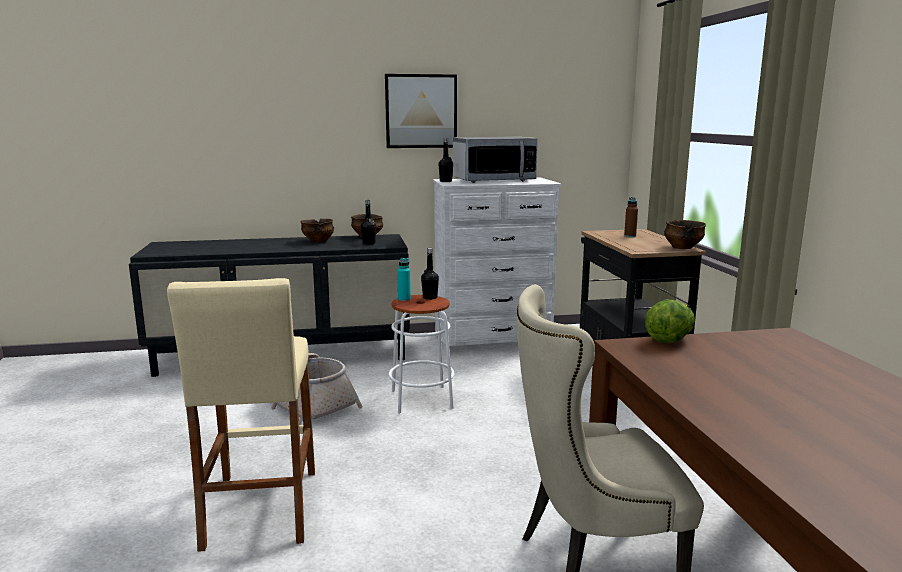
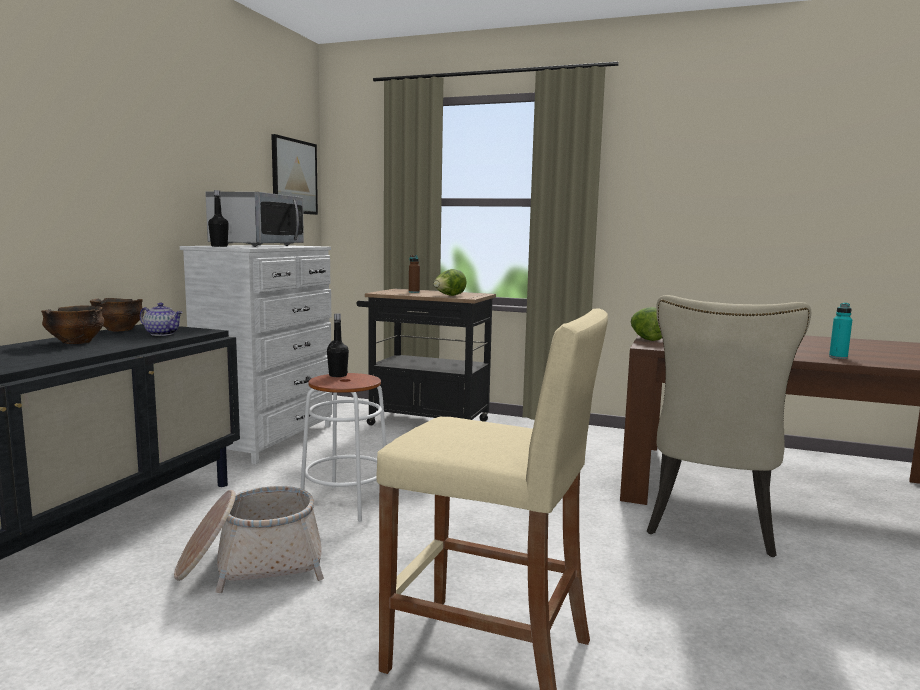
camera: 60 degrees left, 5 degrees down
black bottle [361,200,376,245] -> teapot [140,303,183,336]
picture [385,74,457,148] -> picture moved to [271,134,318,215]
turquoise bottle [397,258,411,301] -> turquoise bottle moved to [829,303,852,359]
bowl [664,220,706,249] -> none
none -> lettuce [433,269,467,296]

